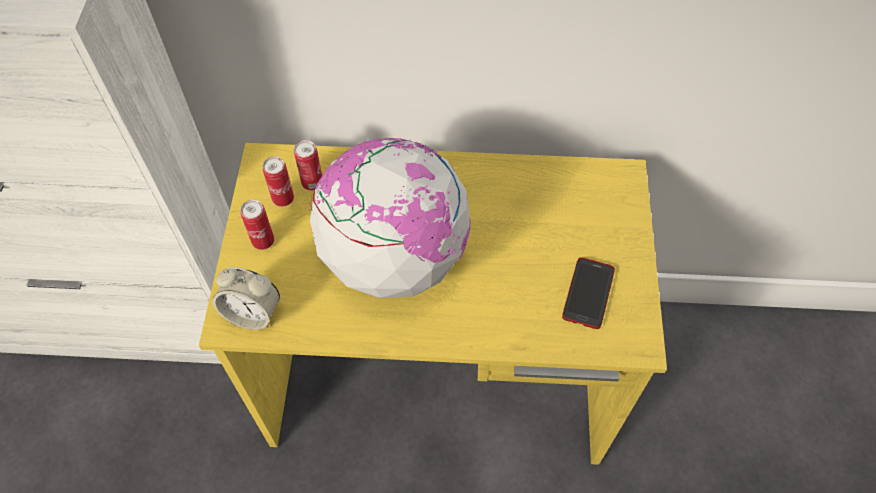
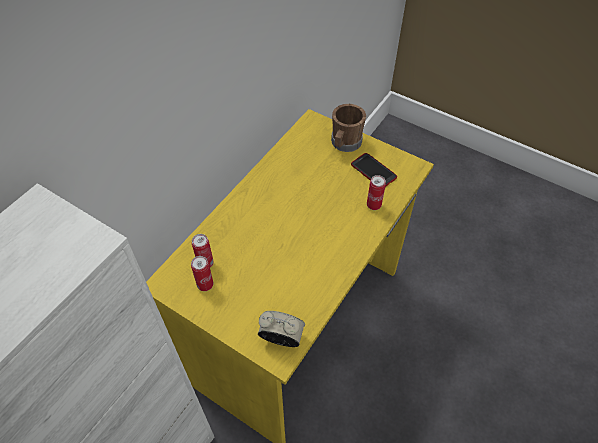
camera: 60 degrees left, 5 degrees down
alarm clock [212,267,280,330] -> alarm clock turned 120 degrees counterclockwise [258,311,305,347]
can [241,200,274,250] -> can moved to [367,175,386,210]
globe [310,137,471,298] -> none
none -> brown mug [331,104,366,152]

